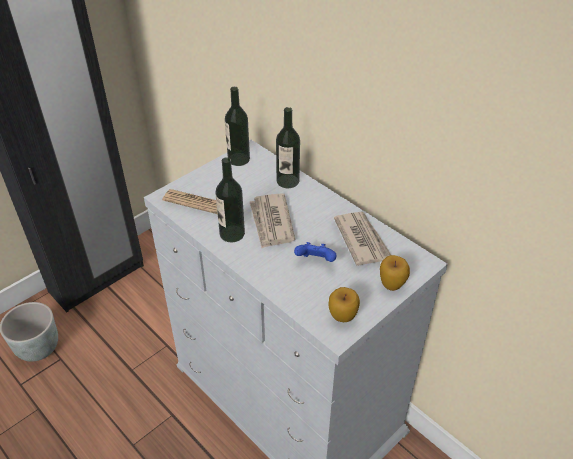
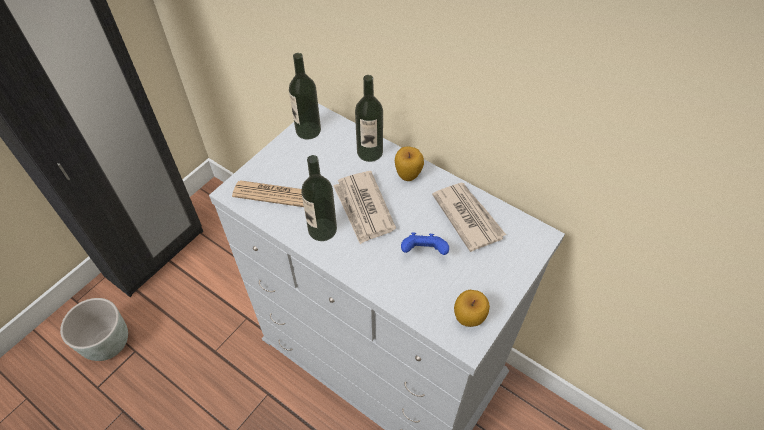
camera: 10 degrees left, 10 degrees up
apple [380,255,410,291] -> apple moved to [395,146,424,181]

